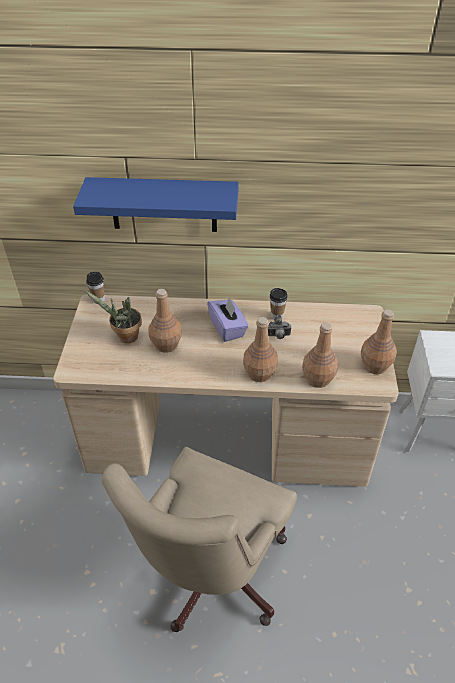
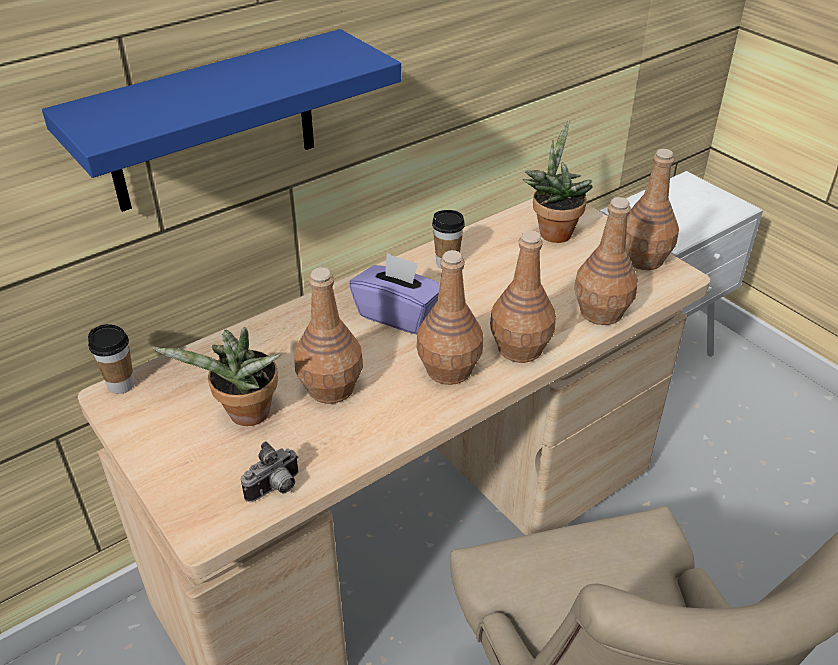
camera: 40 degrees left, 5 degrees down
camera [268,315,292,339] -> camera moved to [241,441,299,502]
none -> brown bottle [417,250,483,385]
none -> potted plant [523,120,593,243]

